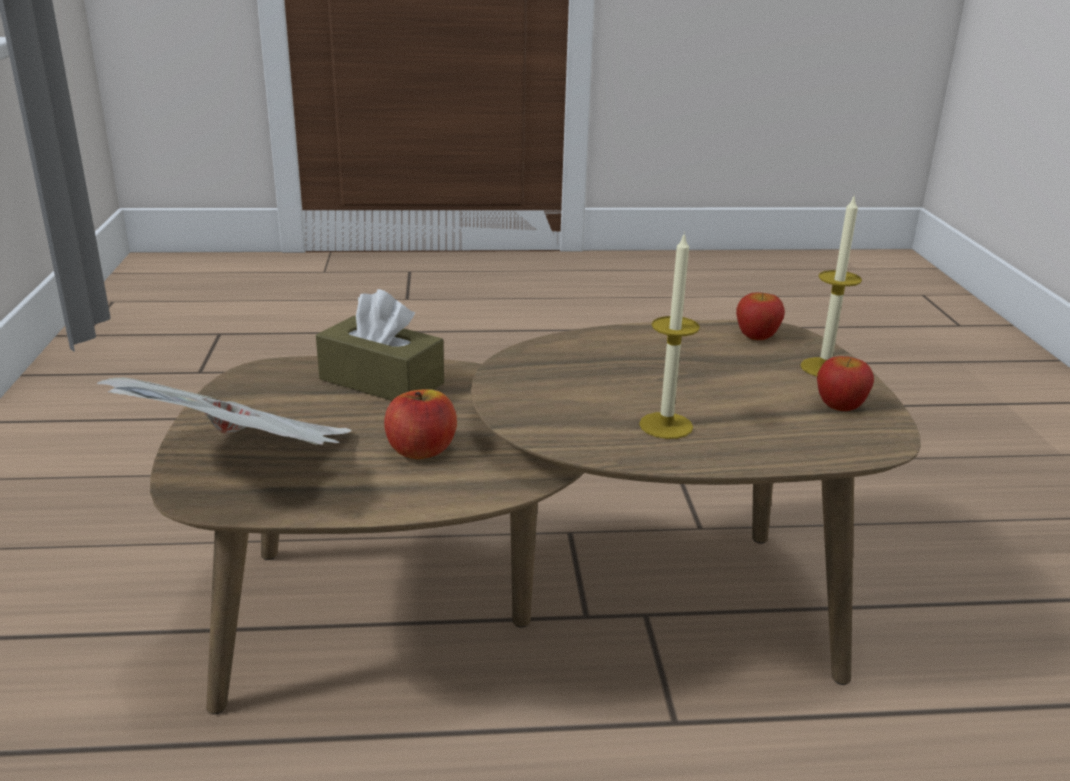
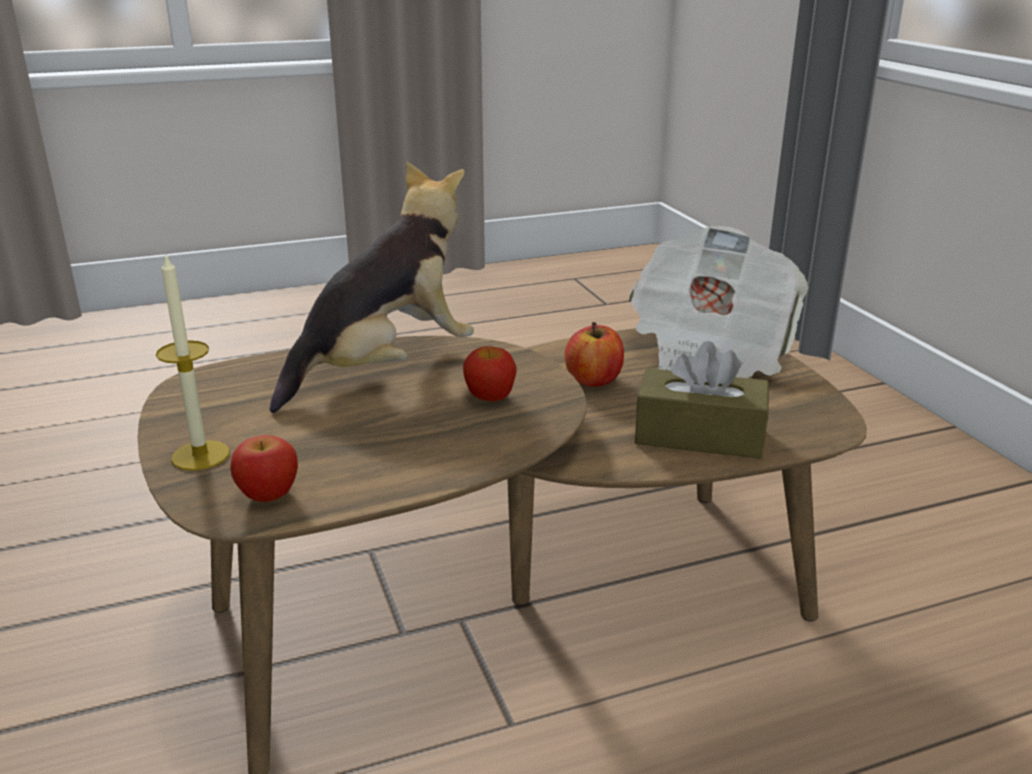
camera: 165 degrees right, 0 degrees up
candle [639,232,700,439] -> plush toy [270,161,474,413]
apple [817,356,874,411] -> apple moved to [463,346,517,401]

